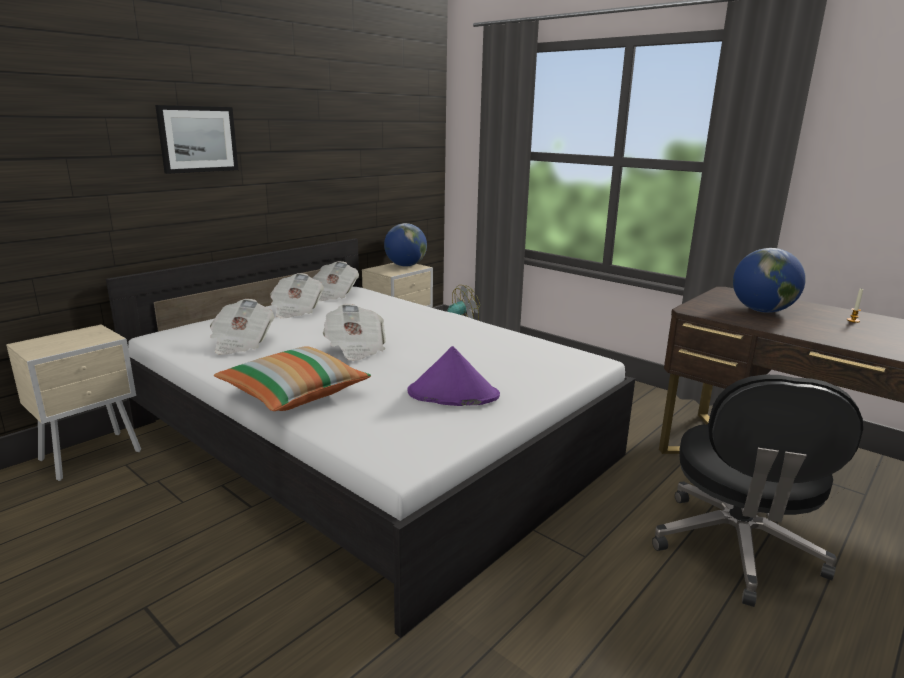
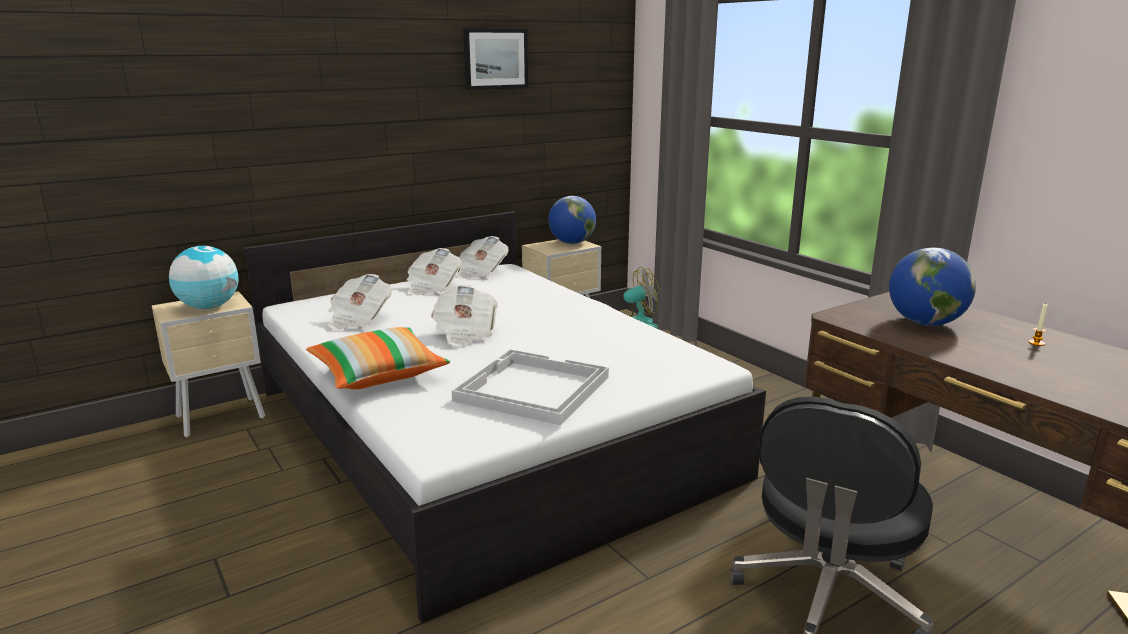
camera: 15 degrees right, 0 degrees up
picture [155,105,238,174] -> picture moved to [463,28,528,90]
purple hat [407,346,500,406] -> white tray [452,349,609,425]
none -> globe [169,246,239,309]

